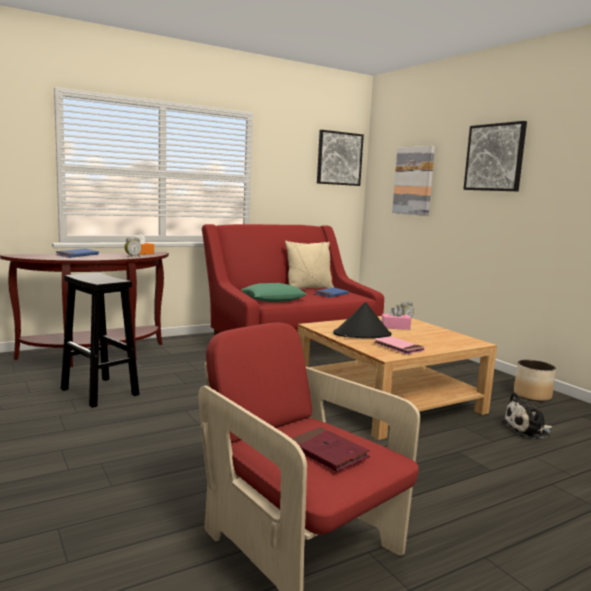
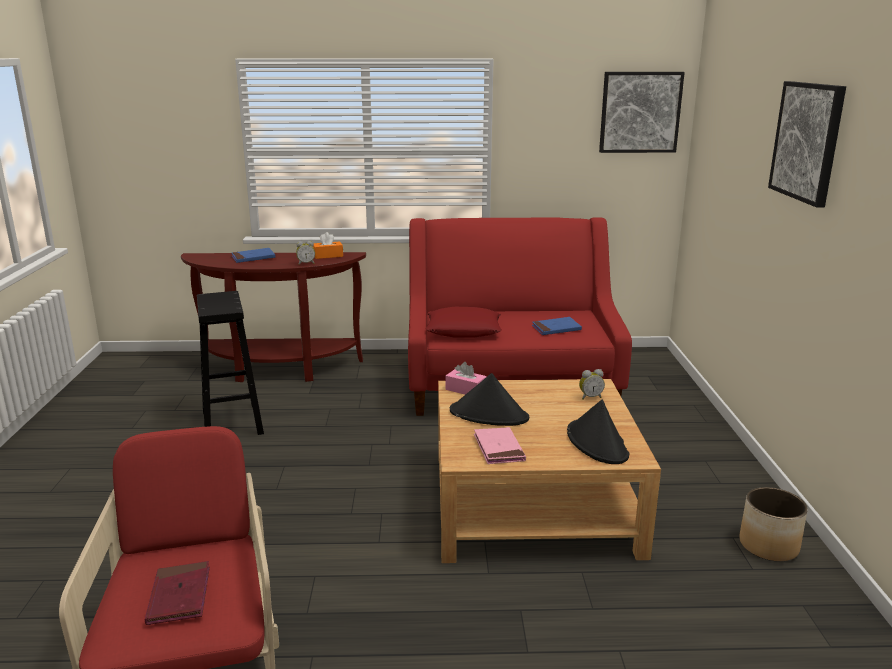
camera: 30 degrees right, 10 degrees up
green pillow [241,283,307,302] -> red pillow [426,307,502,338]
beige pillow [285,240,334,289] -> none
pink tissue box [381,305,411,330] -> pink tissue box moved to [446,362,487,395]
picture [392,146,435,216] -> none
plush toy [501,392,552,438] -> none
none -> black hat [567,400,629,464]

